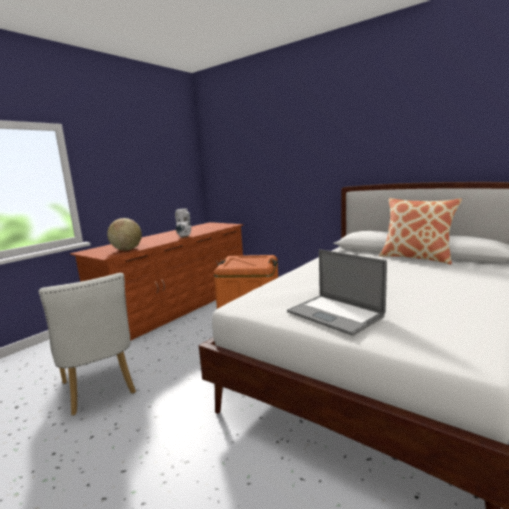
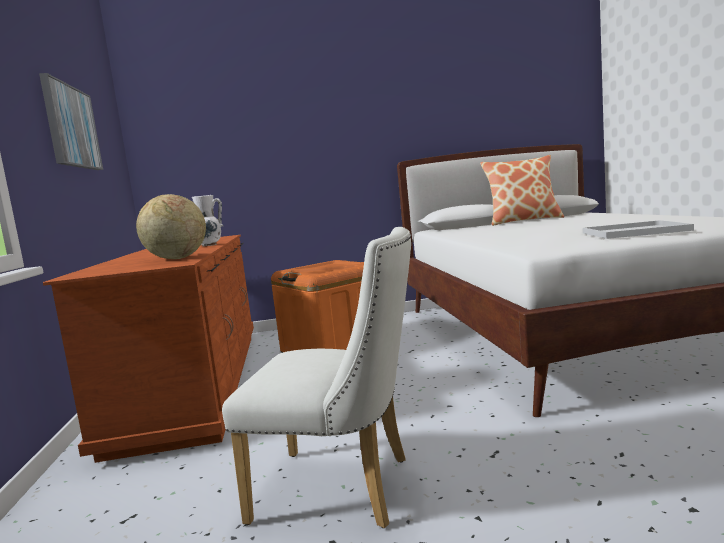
camera: 45 degrees left, 5 degrees down
laptop [287,249,387,336] -> white tray [583,220,694,239]
none -> picture [39,73,103,170]

